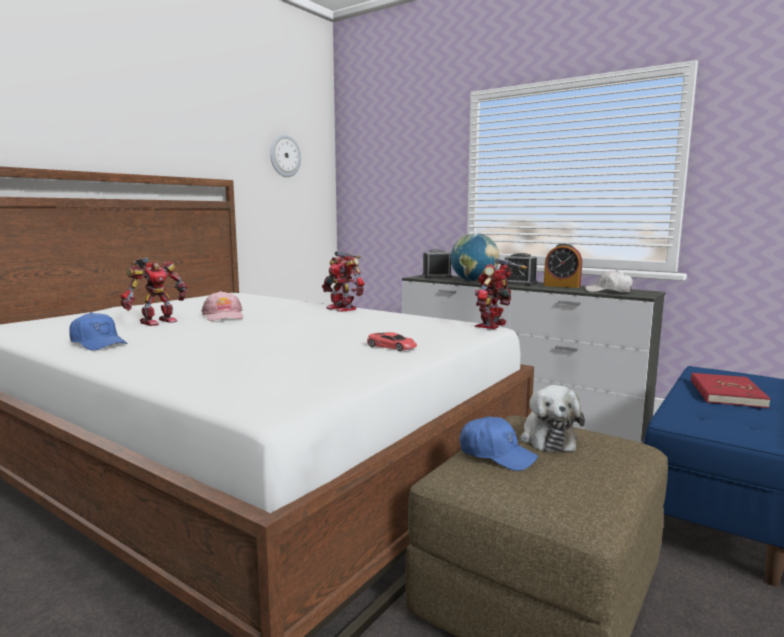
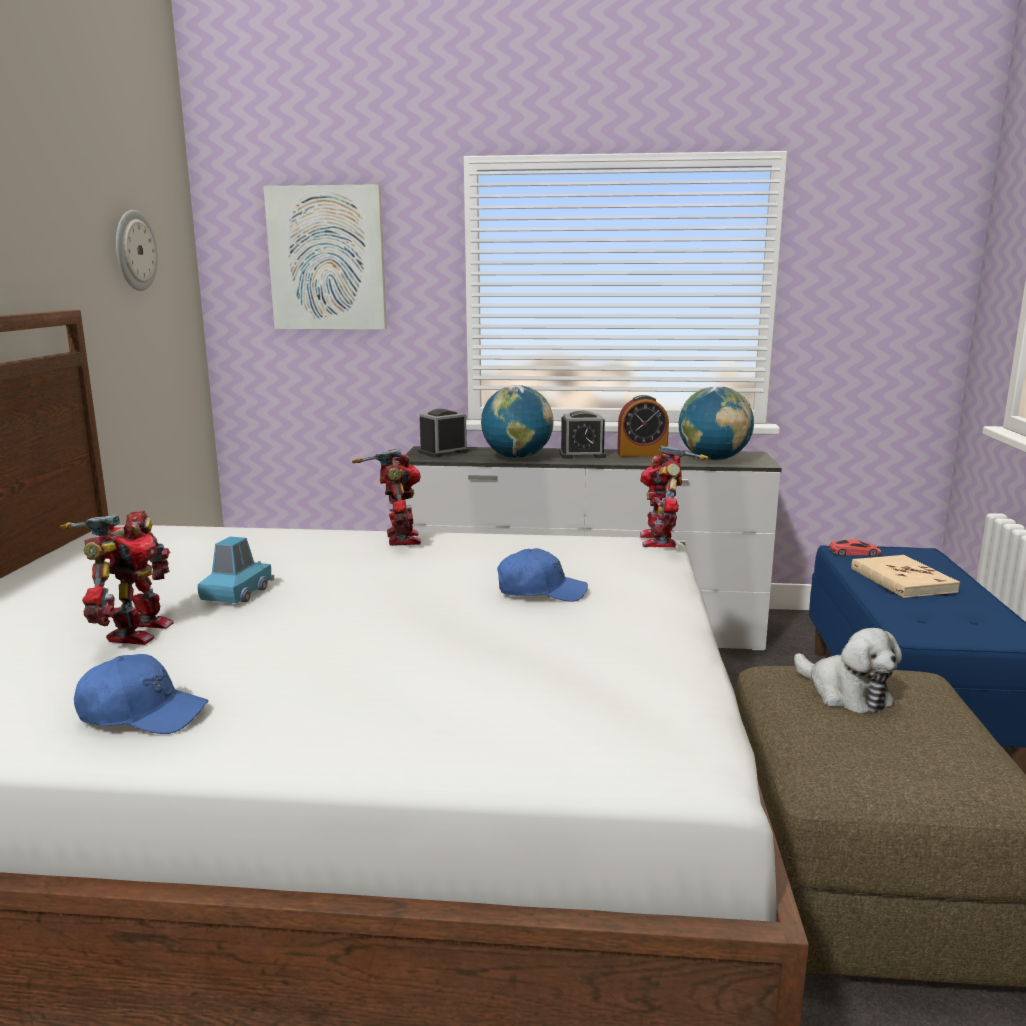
camera: 30 degrees left, 5 degrees up
pink cap [201,291,243,321] -> blue toy car [198,537,274,603]
toy robot [322,251,365,312] -> toy robot turned 120 degrees counterclockwise [352,449,421,546]
red toy car [367,332,417,351] -> red toy car moved to [829,539,881,556]
blue cap [460,416,538,471] -> blue cap moved to [497,548,588,602]
white cap [585,270,633,292] -> globe [678,386,754,461]
red book [691,373,771,408] -> beige book [851,555,960,598]
none -> picture [263,184,387,329]

